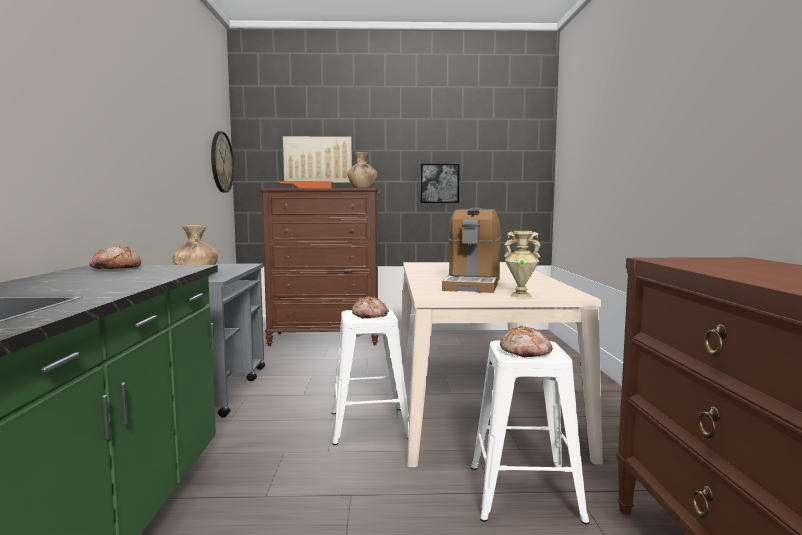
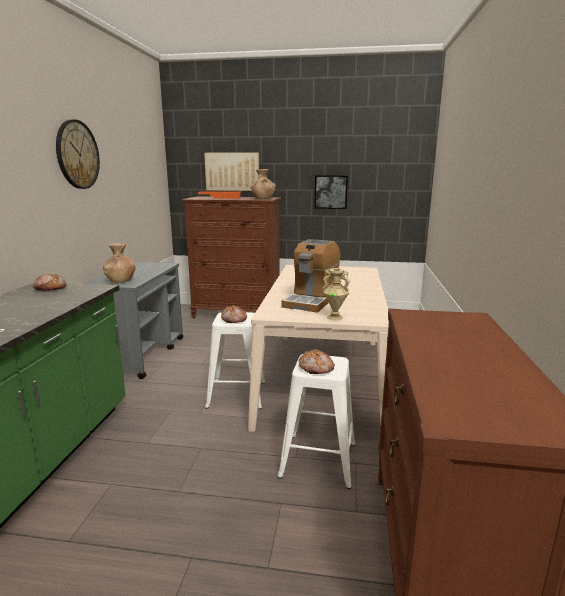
camera: 10 degrees right, 10 degrees up
wall clock [211,131,234,193] -> wall clock moved to [56,119,100,189]

